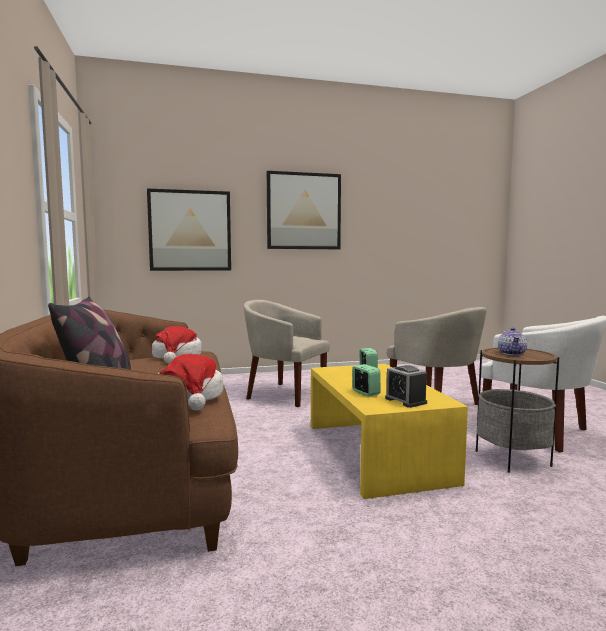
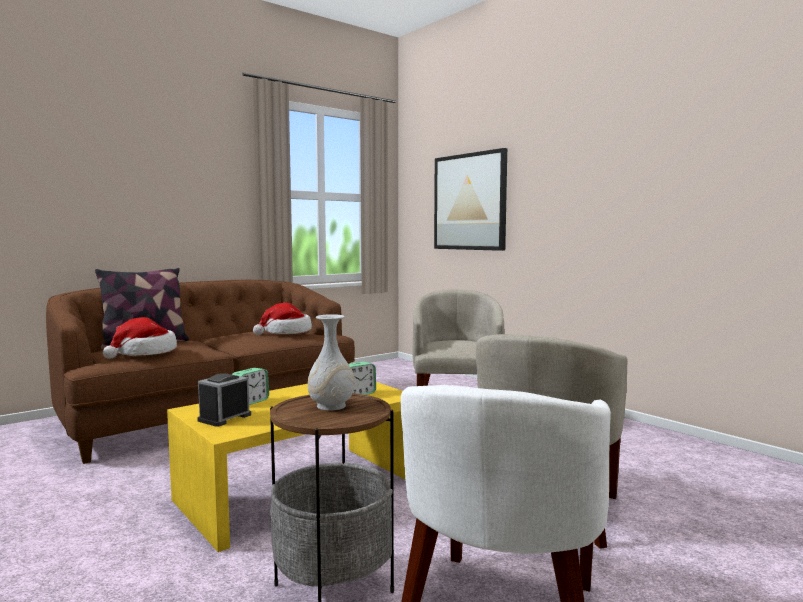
camera: 65 degrees right, 0 degrees up
picture [267,171,341,249] -> none
teapot [498,328,527,355] -> white vase [308,314,355,411]

